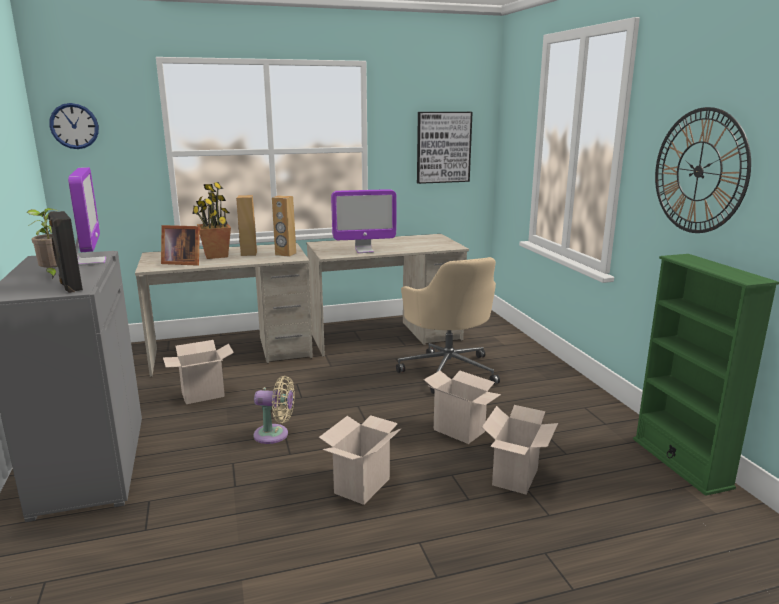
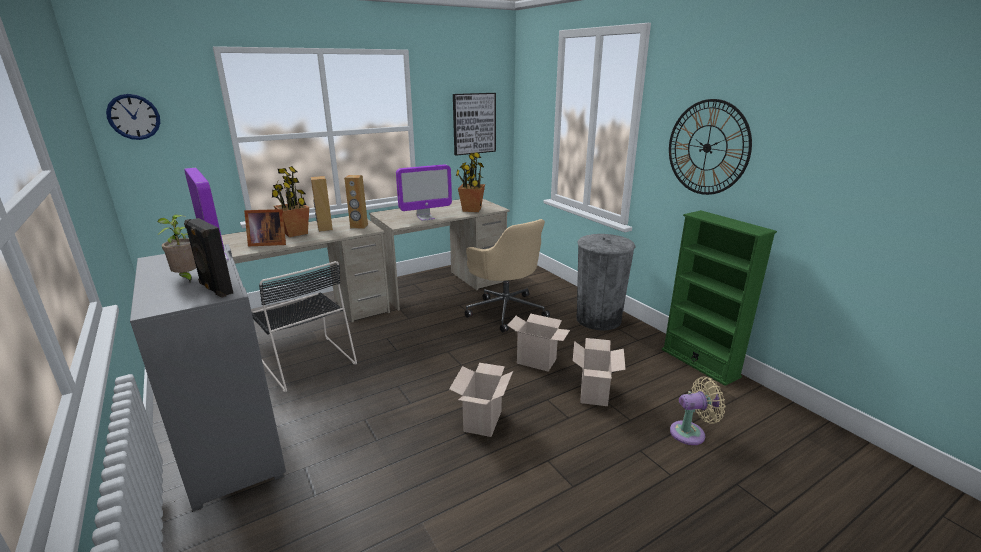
camera: 15 degrees left, 5 degrees up
cardboard box [163,340,234,404] -> black chair [252,261,357,392]
beige fan [253,376,295,444] -> beige fan moved to [670,377,725,445]
none -> potted plant [456,152,485,212]
none -> grey trash can [576,234,636,331]

